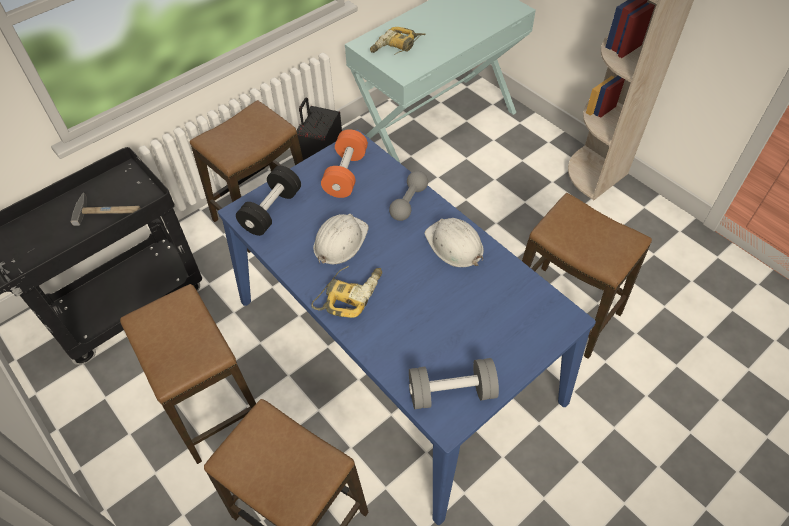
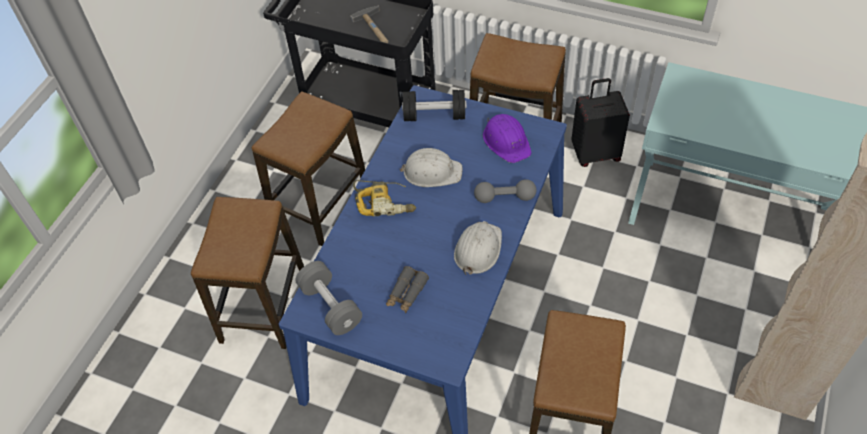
camera: 65 degrees right, 0 degrees up
orange dumbbell [321,129,368,198] -> purple hard hat [483,114,532,163]
power drill [370,27,425,55] -> none
none -> grey binoculars [386,266,429,313]

